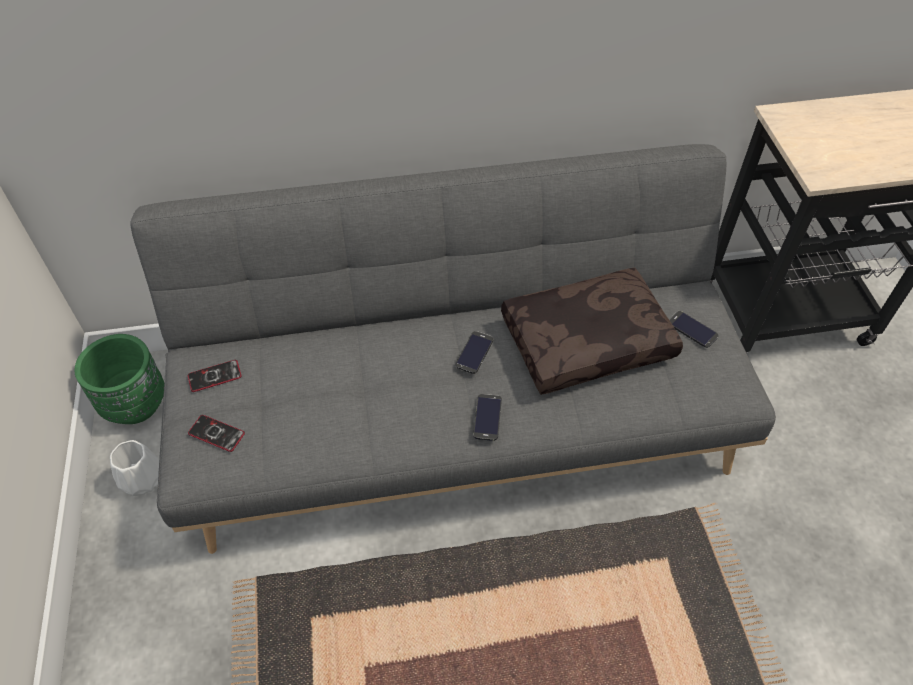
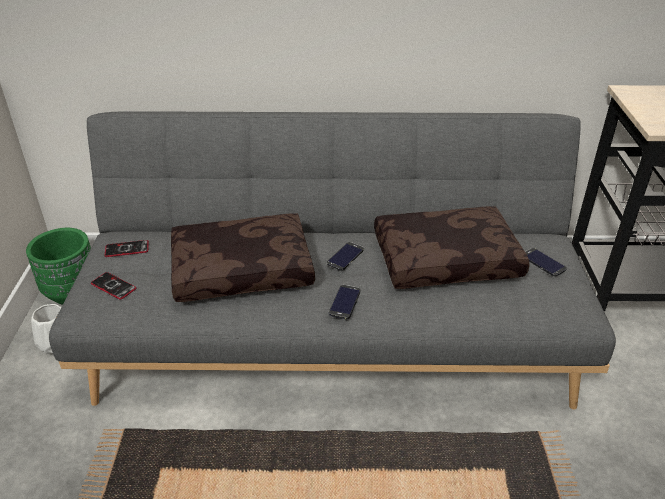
camera: 10 degrees right, 15 degrees down
none -> brown pillow [171,213,315,302]

